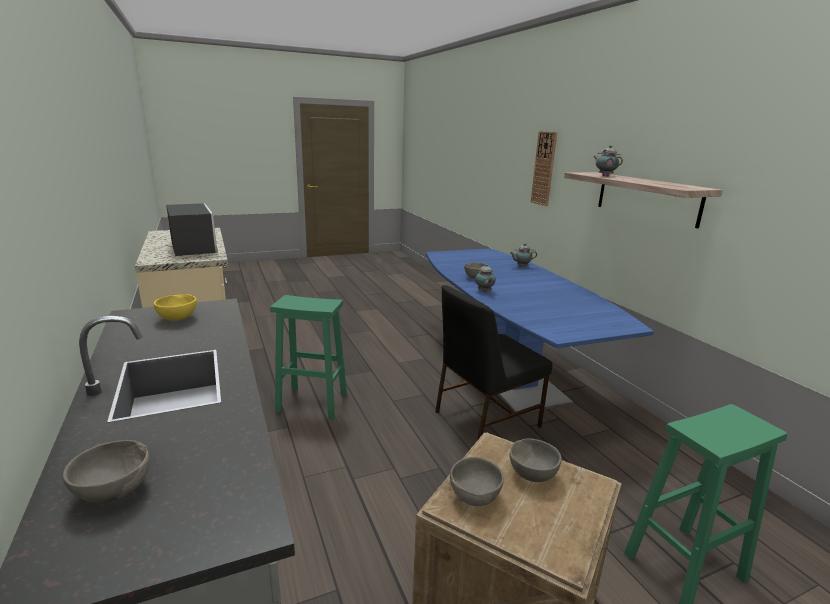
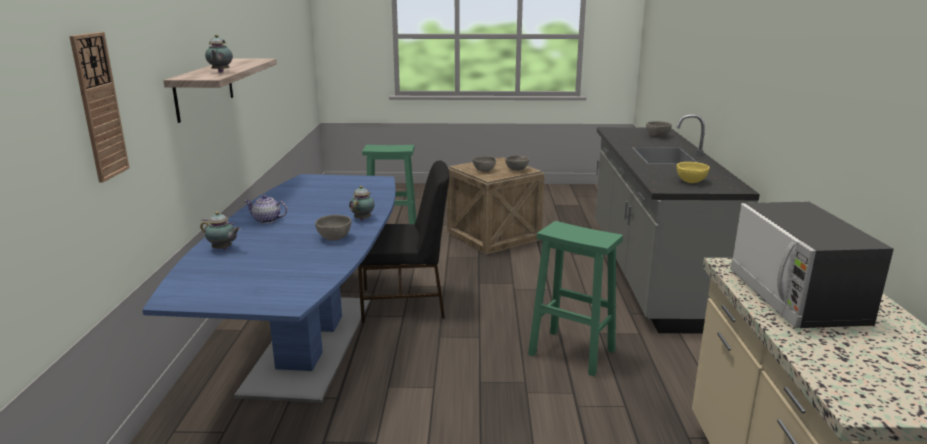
camera: 155 degrees left, 0 degrees up
none -> teapot [244,195,288,224]

